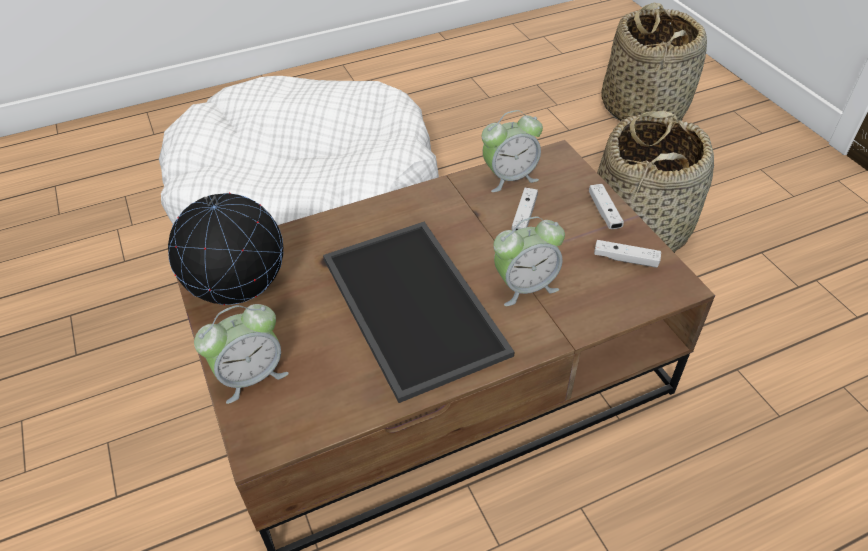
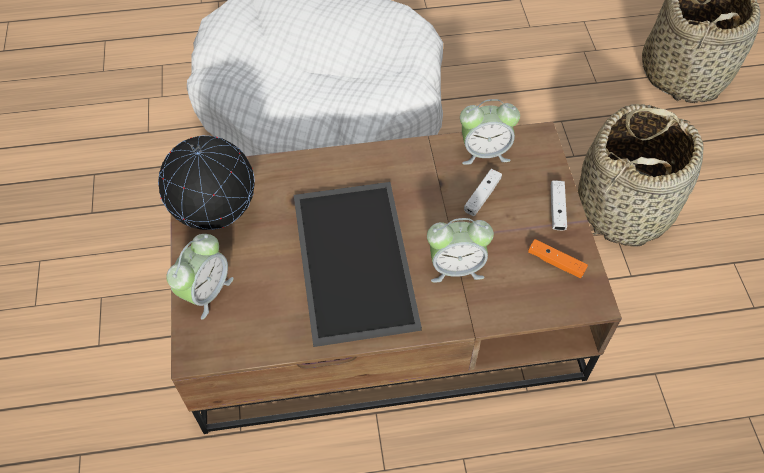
camera: 15 degrees right, 10 degrees up
alarm clock [194,304,289,404] -> alarm clock turned 45 degrees counterclockwise [166,234,234,320]
white game controller [594,240,661,268] -> orange game controller [528,239,588,278]

